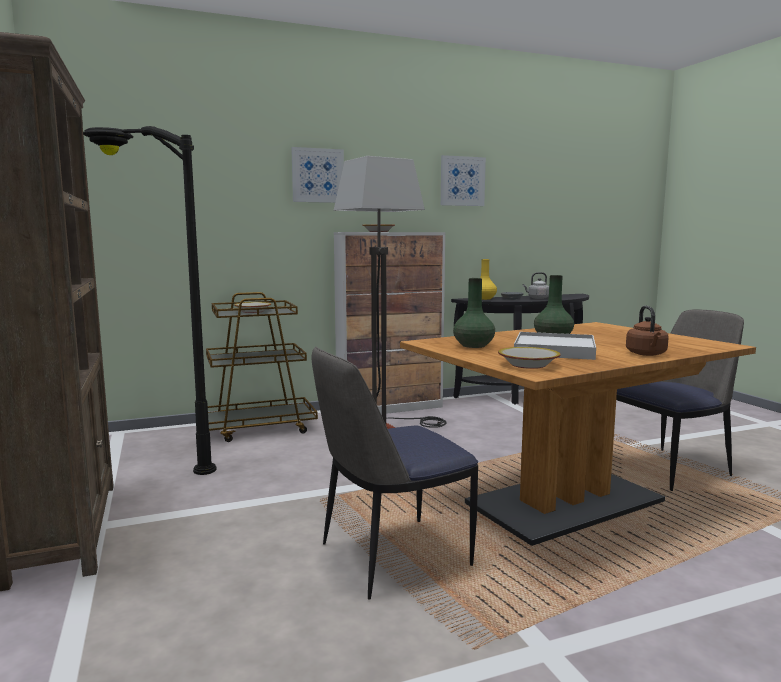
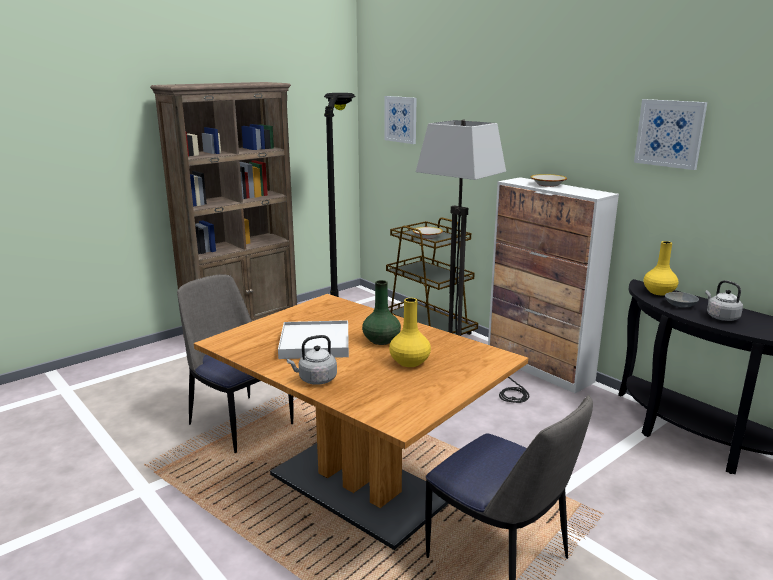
camera: 70 degrees right, 10 degrees up
picture [291,147,344,203] -> picture moved to [384,96,416,144]
green vase [453,278,495,348] -> none
bowl [498,347,561,369] -> none
brown kettle [626,306,669,356] -> grey kettle [287,335,337,385]
none -> yellow vase [389,298,431,367]

